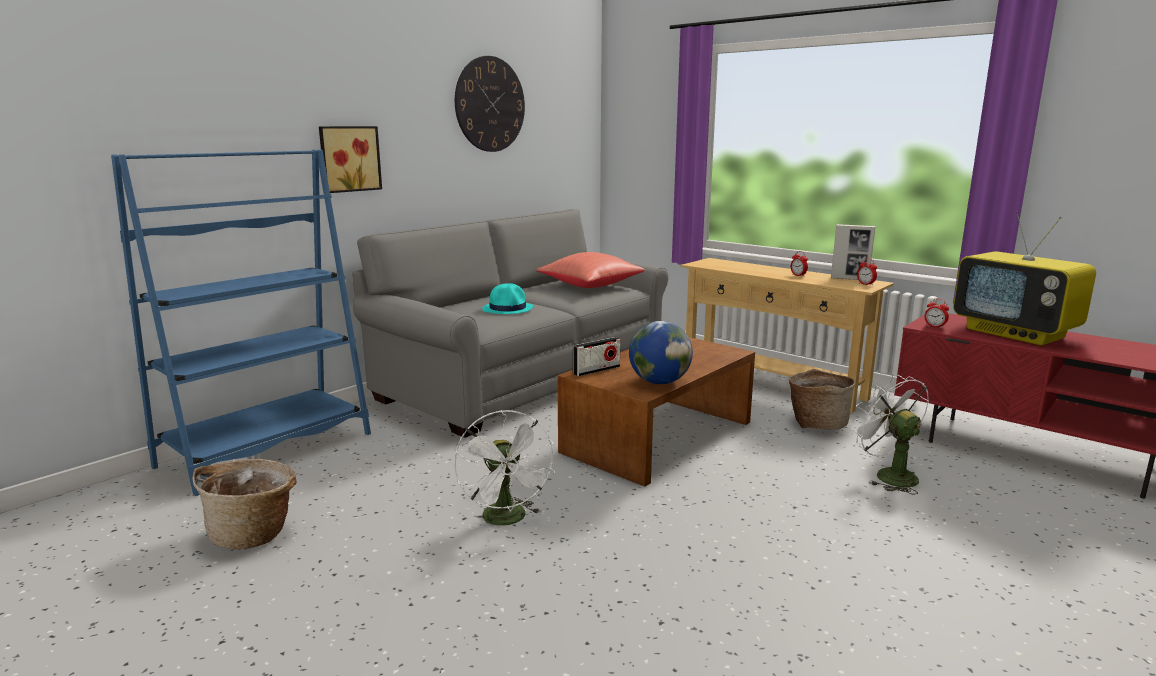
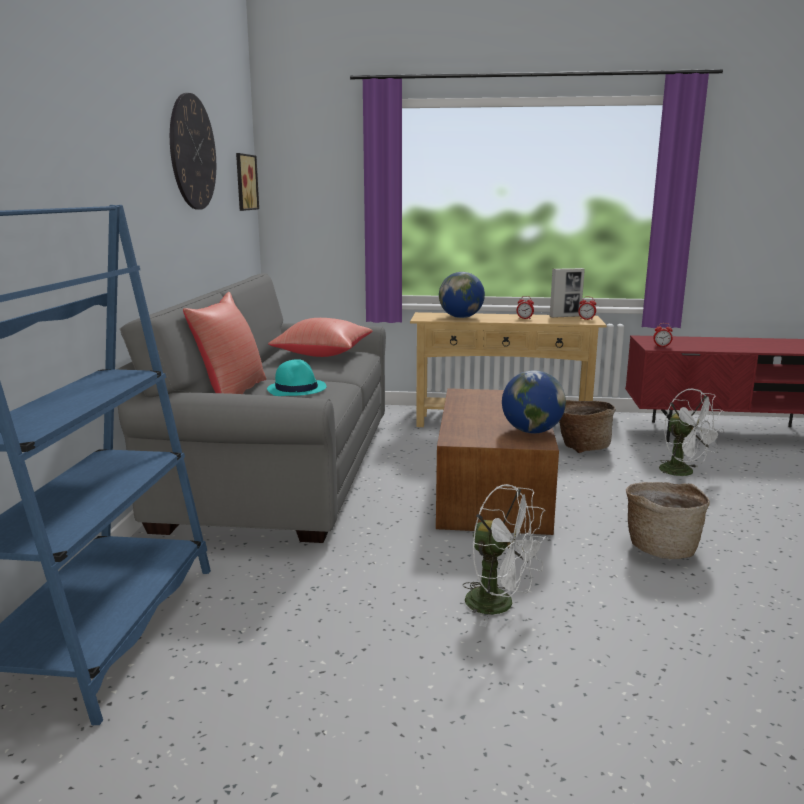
camera: 35 degrees left, 0 degrees up
basket [192,459,297,550] -> basket moved to [626,482,710,559]
picture [319,126,382,193] -> picture moved to [236,153,259,211]
radio [573,337,621,376] -> none
white fan [850,374,929,495] -> white fan turned 150 degrees counterclockwise [659,389,725,480]
television [953,211,1096,345] -> none
none -> red pillow [183,292,266,394]
none -> globe [439,272,485,318]

